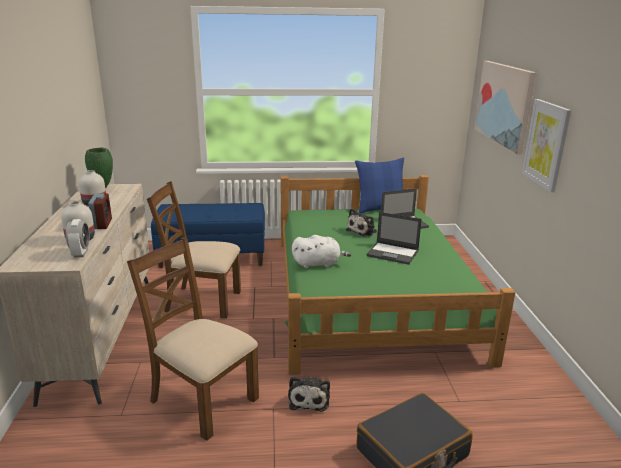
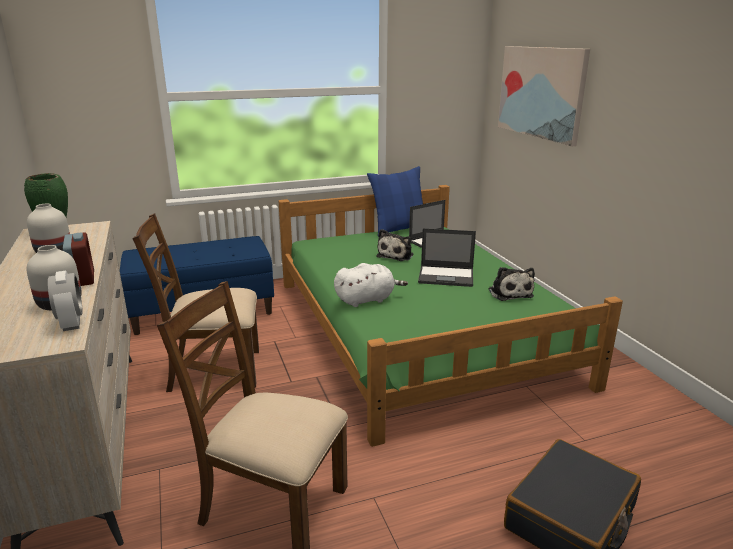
camera: 15 degrees left, 0 degrees up
plush toy [288,377,330,412] -> plush toy moved to [489,267,535,301]
picture [522,99,571,192] -> none

